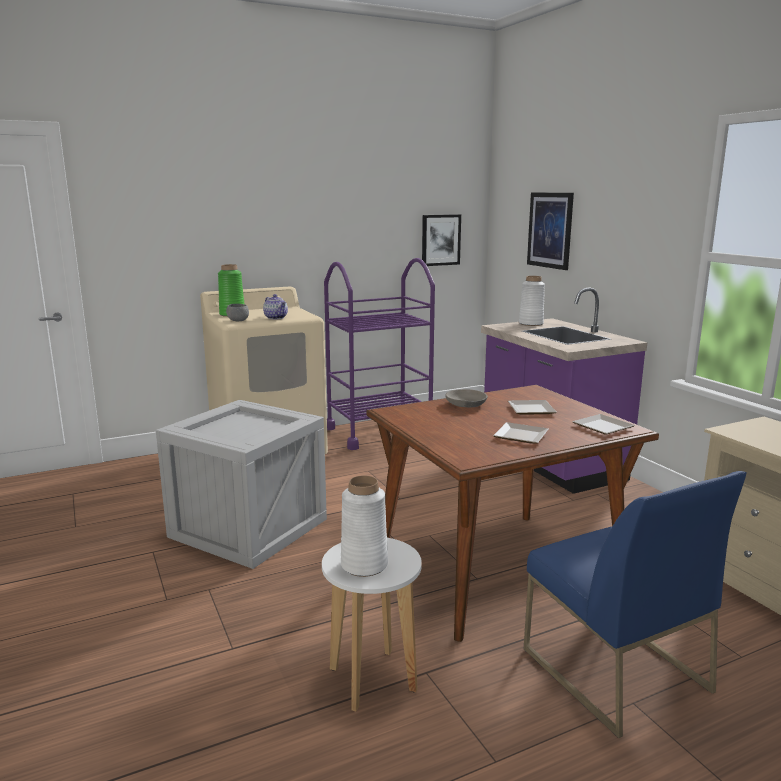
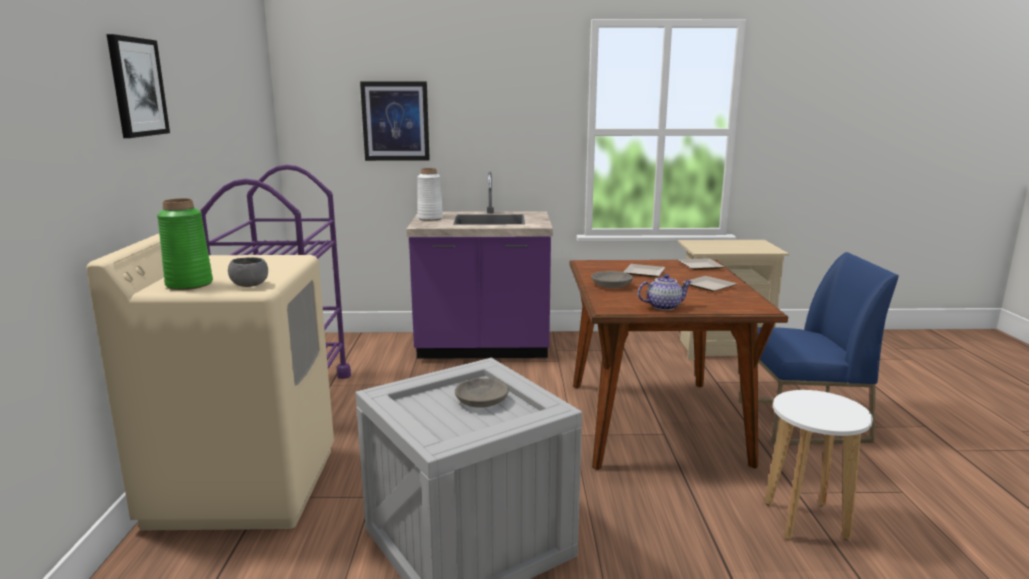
camera: 65 degrees left, 0 degrees up
teapot [263,294,288,320] -> teapot moved to [638,274,693,310]
white vase [341,476,388,577] -> none
picture [422,214,461,266] -> picture moved to [107,34,170,138]
none -> grey bowl [455,378,509,408]

